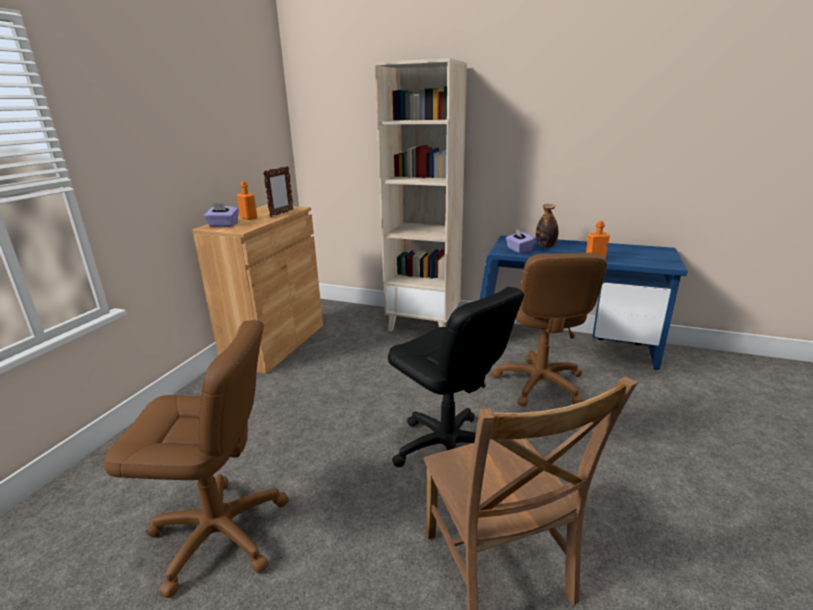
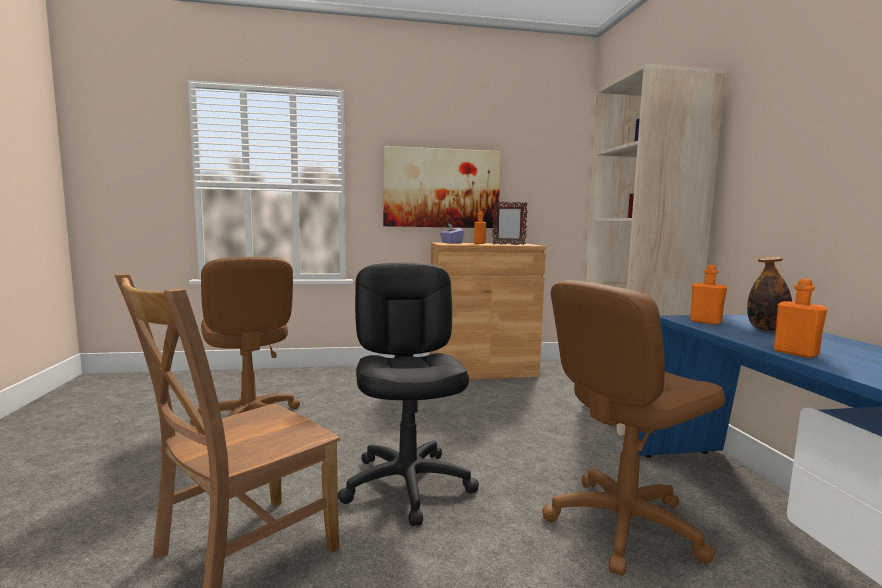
camera: 60 degrees right, 15 degrees down
black office chair [388,287,524,467] -> black office chair turned 150 degrees clockwise [338,263,479,526]
purple tissue box [506,228,534,254] -> orange bottle [690,265,727,325]
none -> picture [383,146,501,228]

